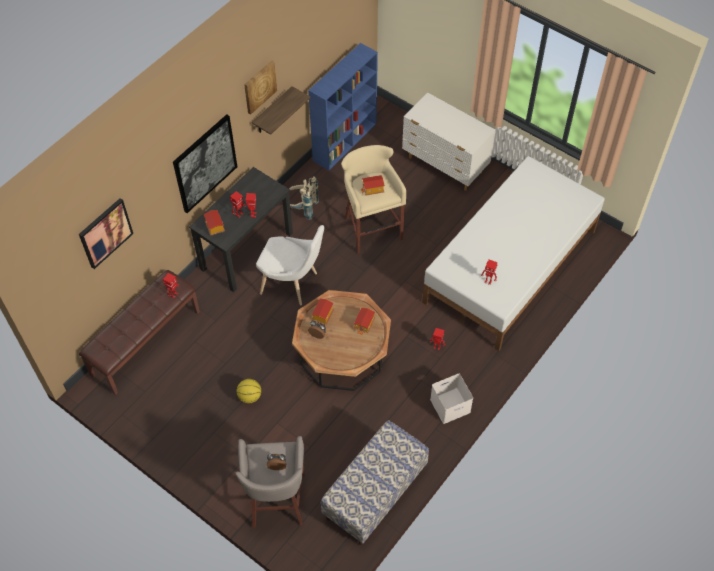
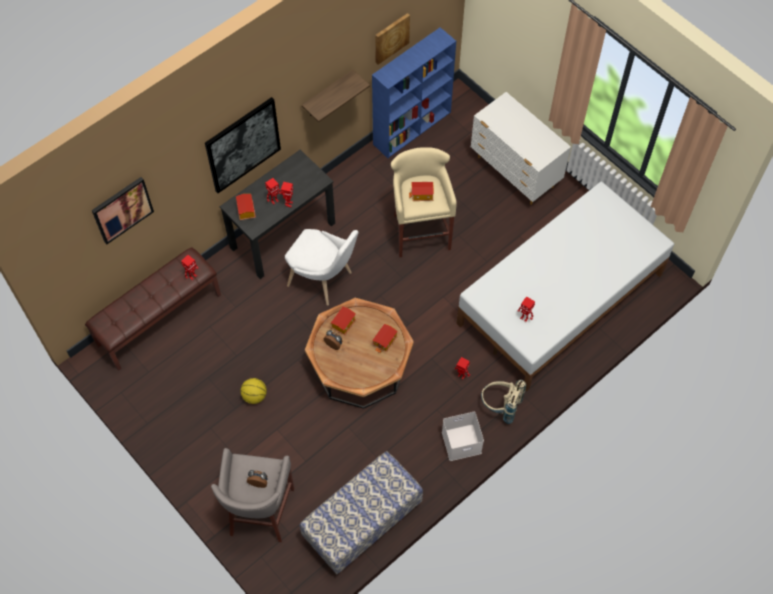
camera: 10 degrees right, 5 degrees up
picture [244,61,277,115] -> picture moved to [375,13,410,65]
beige backpack [289,176,319,220] -> beige backpack moved to [481,380,526,424]

